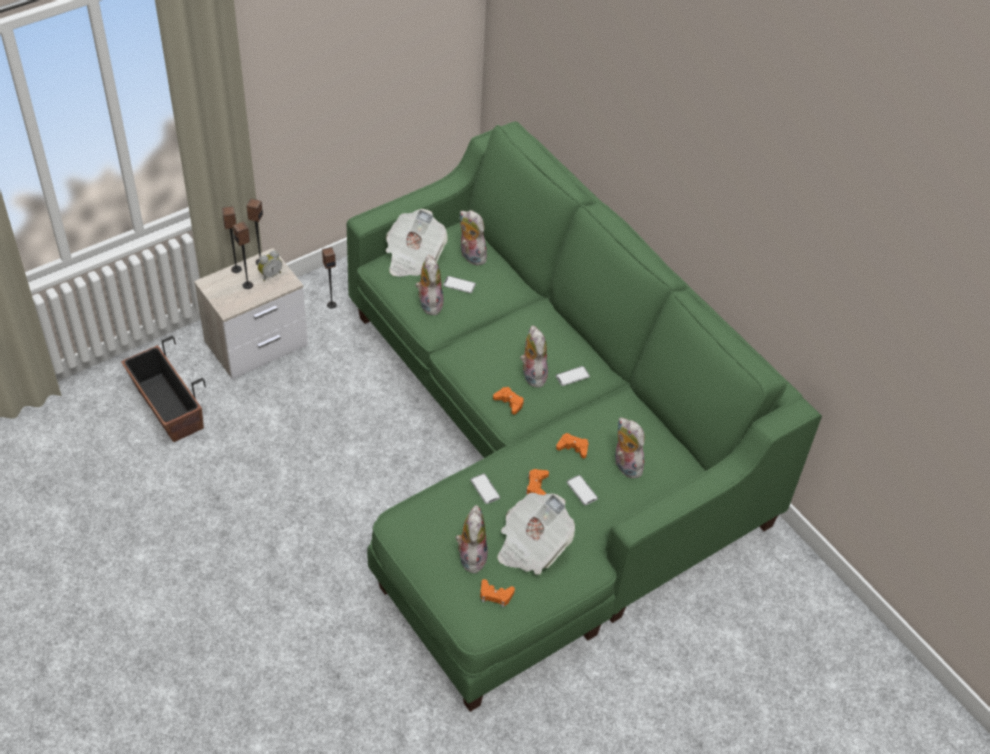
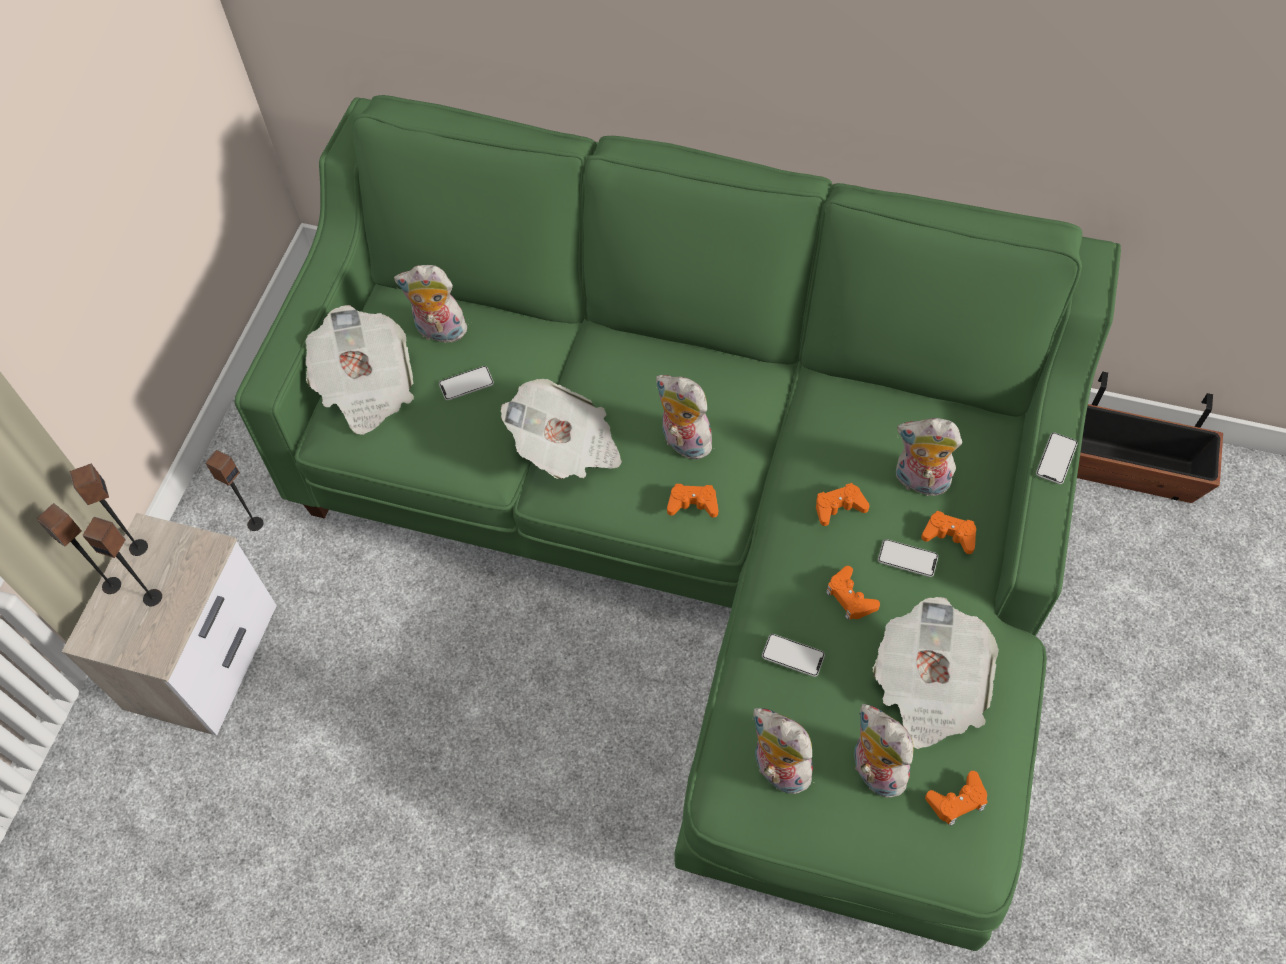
camera: 35 degrees left, 10 degrees up
planter [121,336,206,442] -> planter moved to [1077,371,1223,503]
alarm clock [258,250,282,281] -> none
plush toy [416,255,444,315] -> plush toy moved to [753,708,814,794]
phone [556,366,590,386] -> phone moved to [1036,432,1078,484]
none -> newspaper [501,379,622,479]
none -> orange game controller [921,511,976,554]

